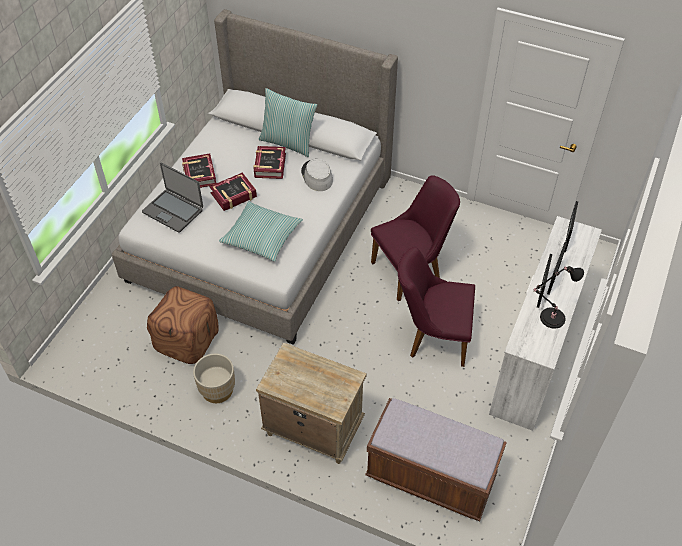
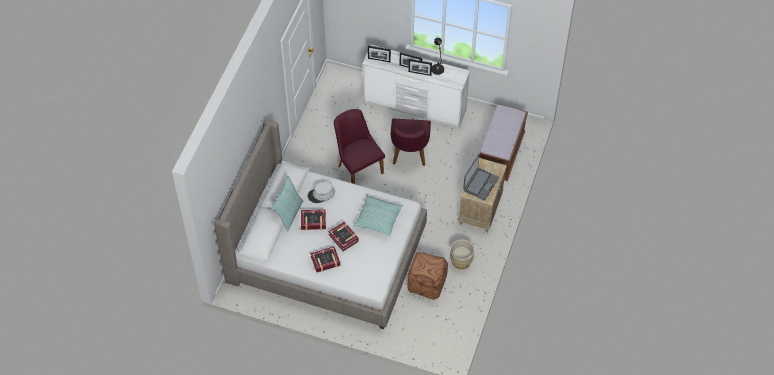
camera: 95 degrees left, 5 degrees up
laptop [142,163,203,233] -> laptop moved to [463,154,499,201]

